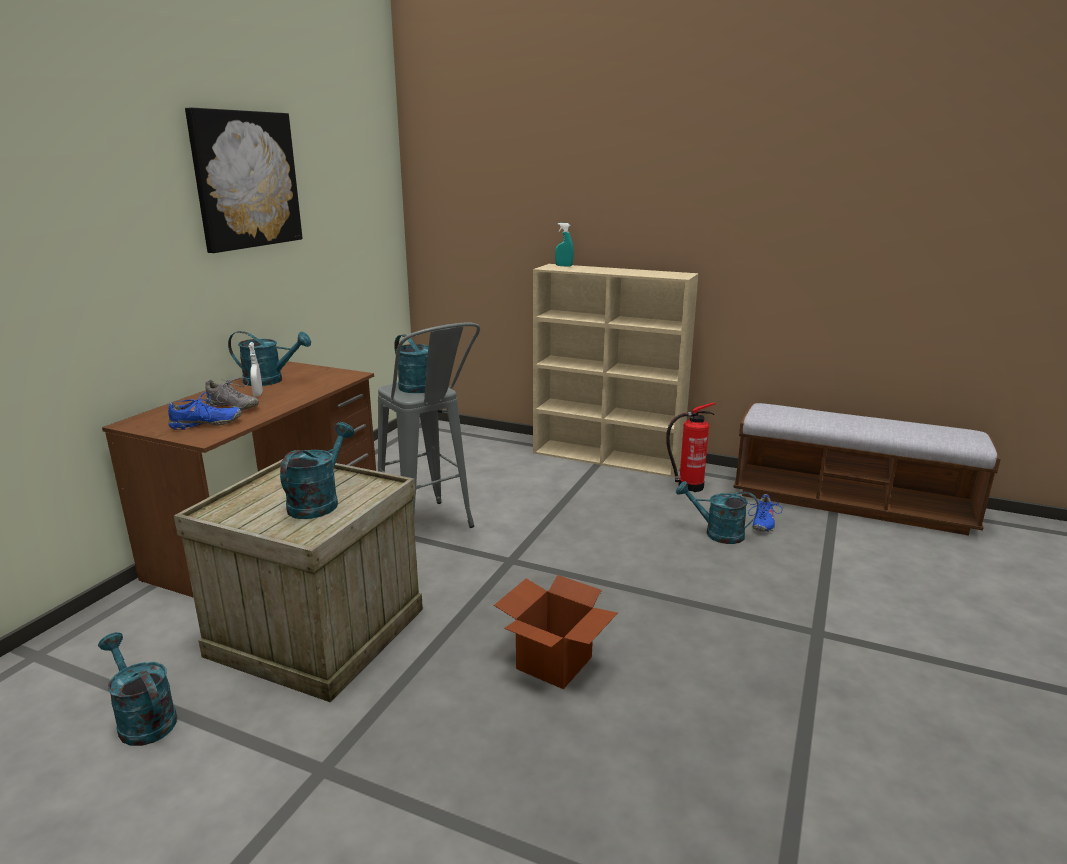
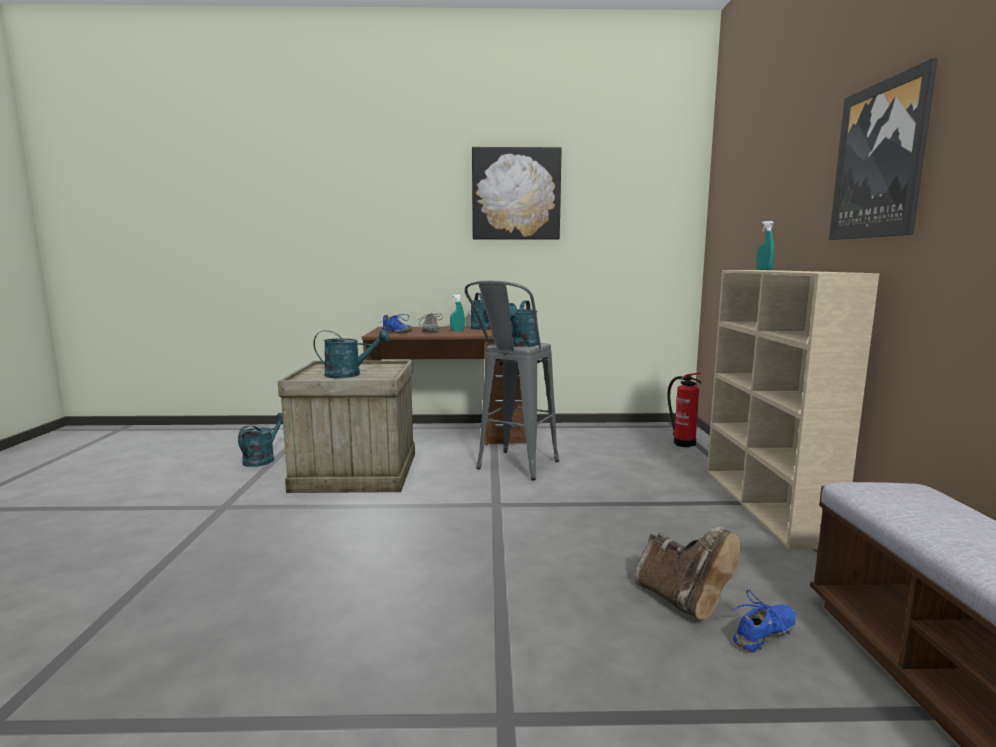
camera: 65 degrees right, 10 degrees down
white spray bottle [248,342,263,397] -> turquoise spray bottle [450,294,465,331]
cardboard box [494,575,617,689] -> none
fire extinguisher [666,402,715,492] -> fire extinguisher moved to [667,372,702,447]
turquoise watering can [676,481,759,544] -> brown boot [634,527,740,620]
blue shoe [748,494,783,532] -> blue shoe turned 150 degrees clockwise [732,590,797,653]
none -> picture [829,58,938,240]

